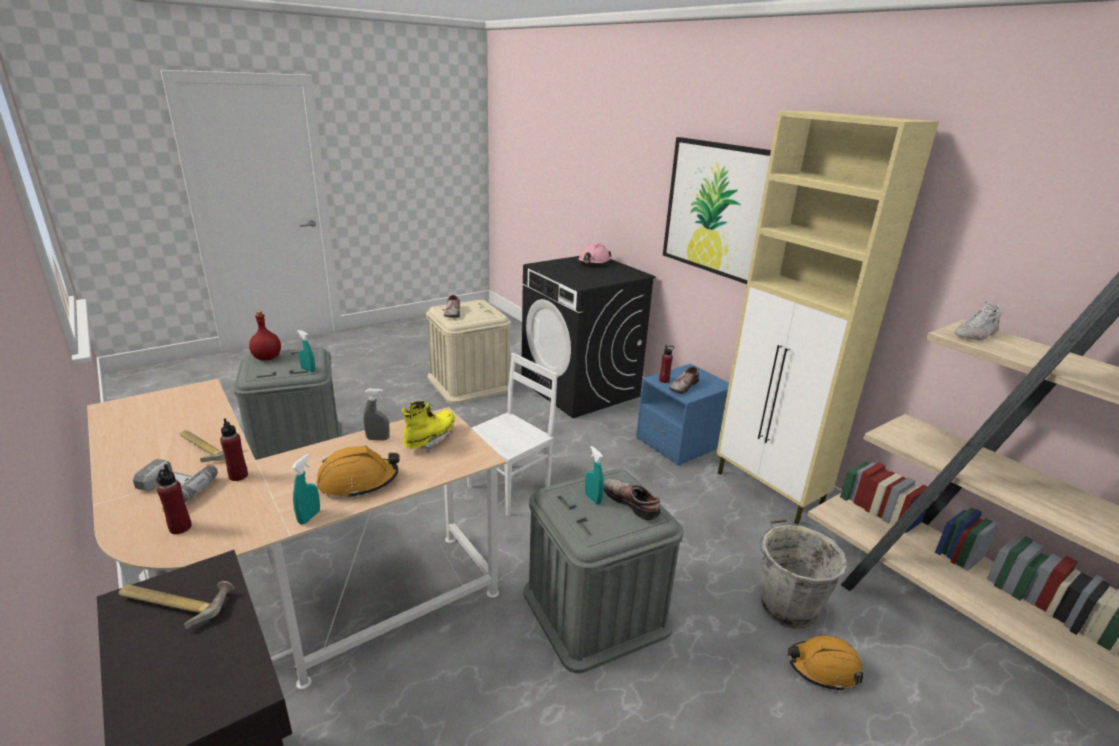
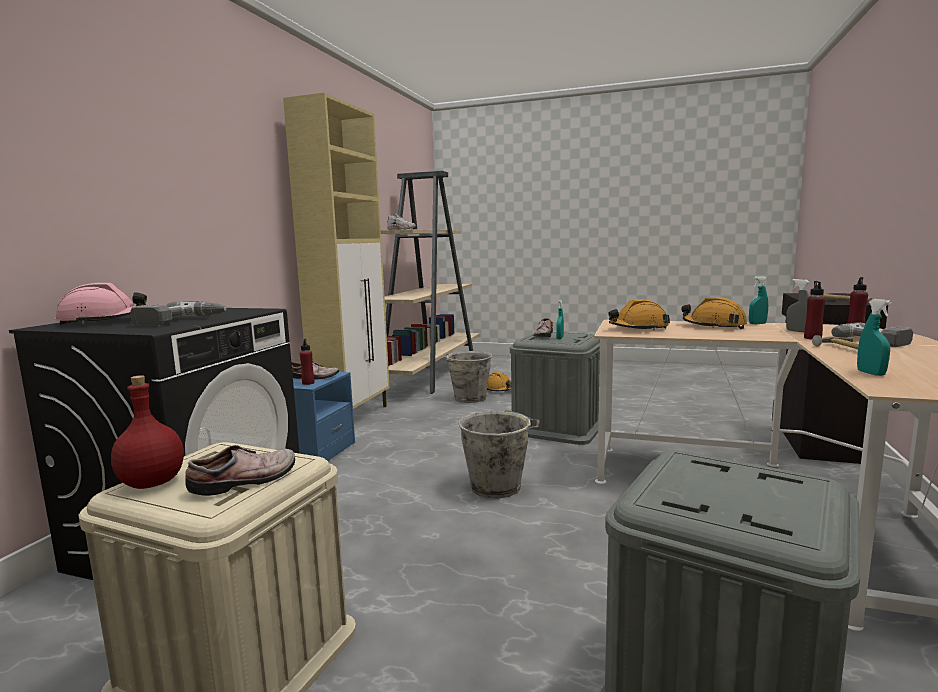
camera: 125 degrees left, 15 degrees down
red bottle [249,311,281,360] -> red bottle moved to [111,375,184,489]
turquoise spray bottle [297,330,315,372] -> turquoise spray bottle moved to [857,299,892,376]
grey spray bottle [363,389,390,440] -> grey spray bottle moved to [786,279,810,332]
yellow boot [402,401,455,452] -> orange hard hat [609,299,670,330]
white chair [467,353,557,516] -> grey bucket [458,410,540,499]
picture [663,137,771,284] -> none
none -> power drill [130,301,227,326]

